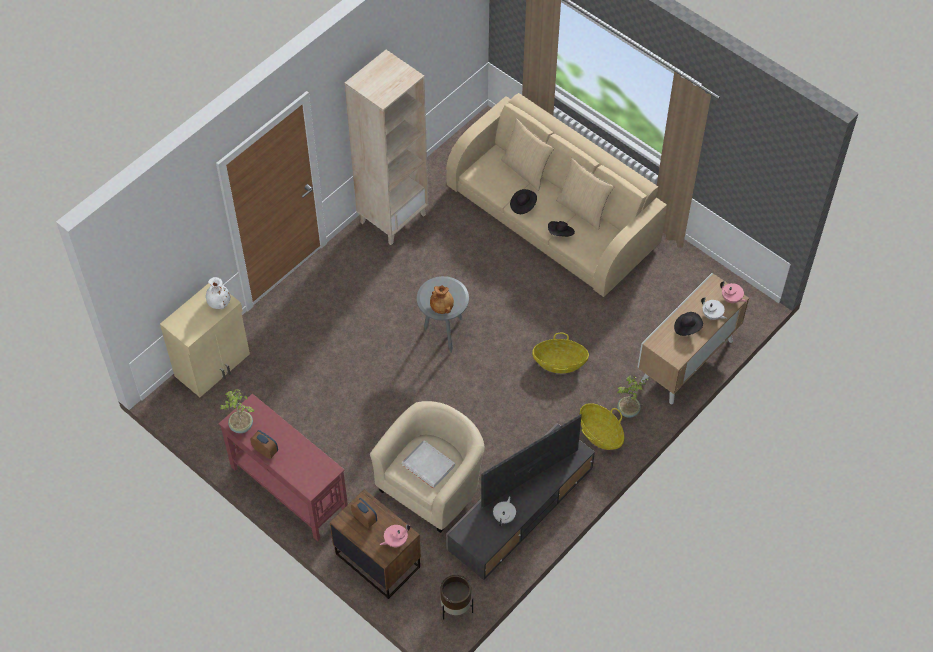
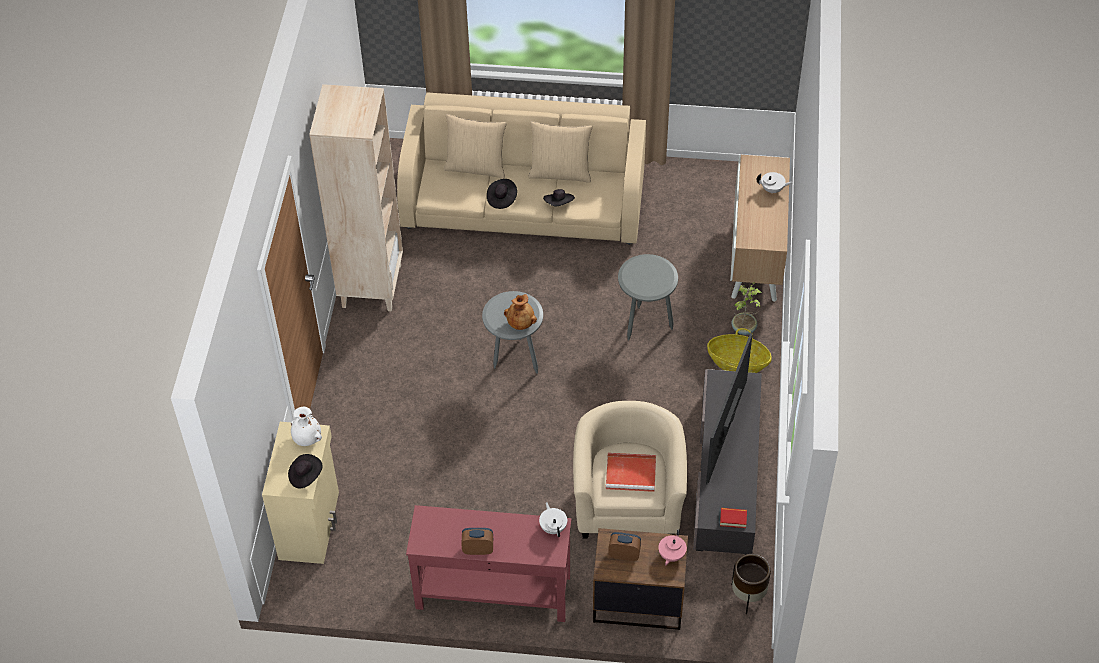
camera: 35 degrees left, 5 degrees down
potted plant [220,389,254,433] -> none
white tray [401,440,455,489] -> red tray [606,453,656,492]
white teapot [493,496,516,526] -> white teapot moved to [539,502,567,537]
basket [532,333,589,373] -> grey side table [618,254,678,340]
black hat [674,312,703,336] -> black hat moved to [288,454,323,489]
pink teapot [720,281,747,303] -> none
none -> book [720,508,747,528]

